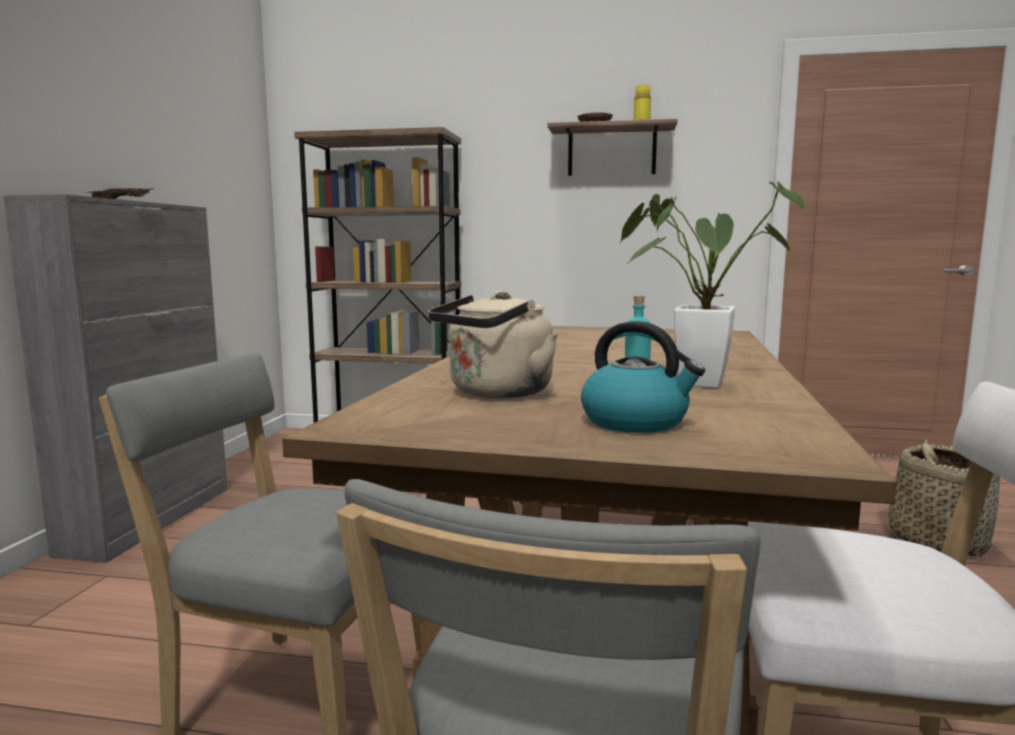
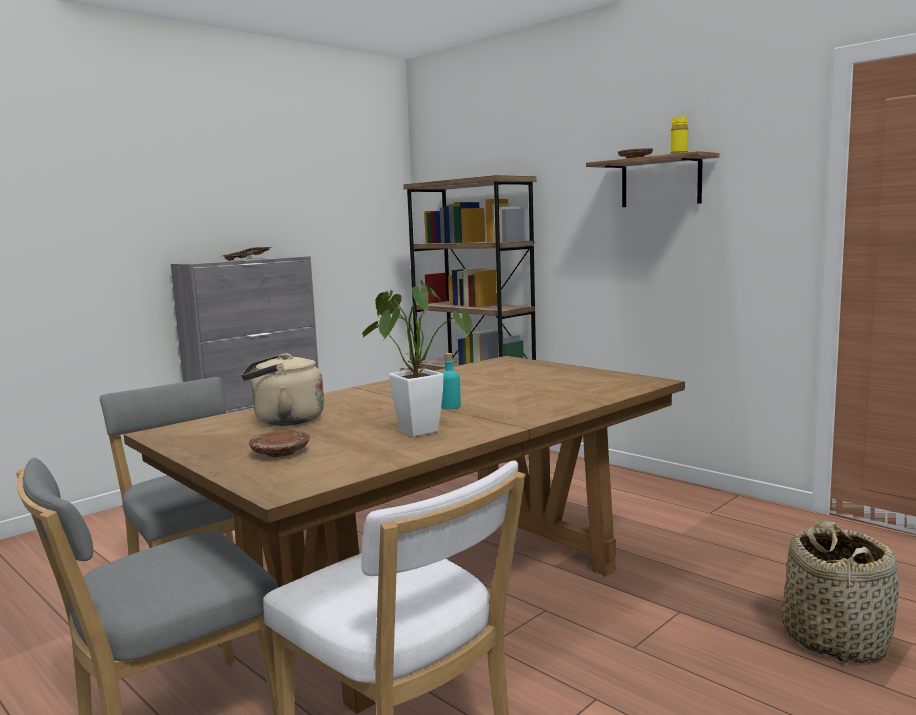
camera: 35 degrees right, 0 degrees up
kettle [581,321,705,433] -> brown plate [249,431,310,457]

